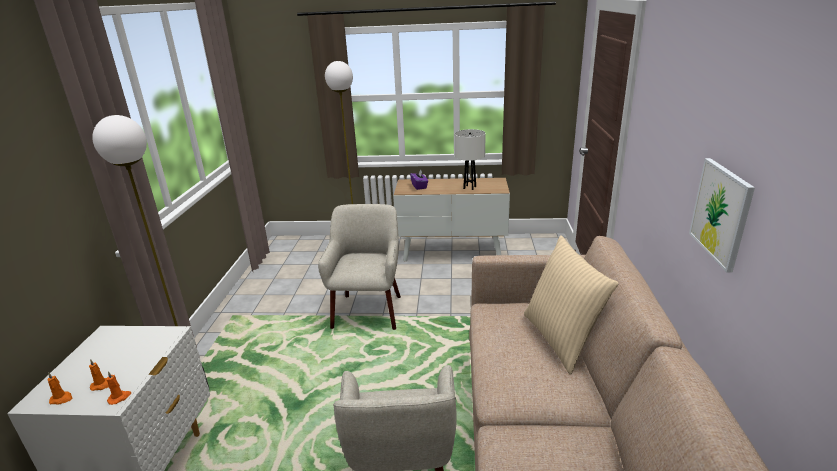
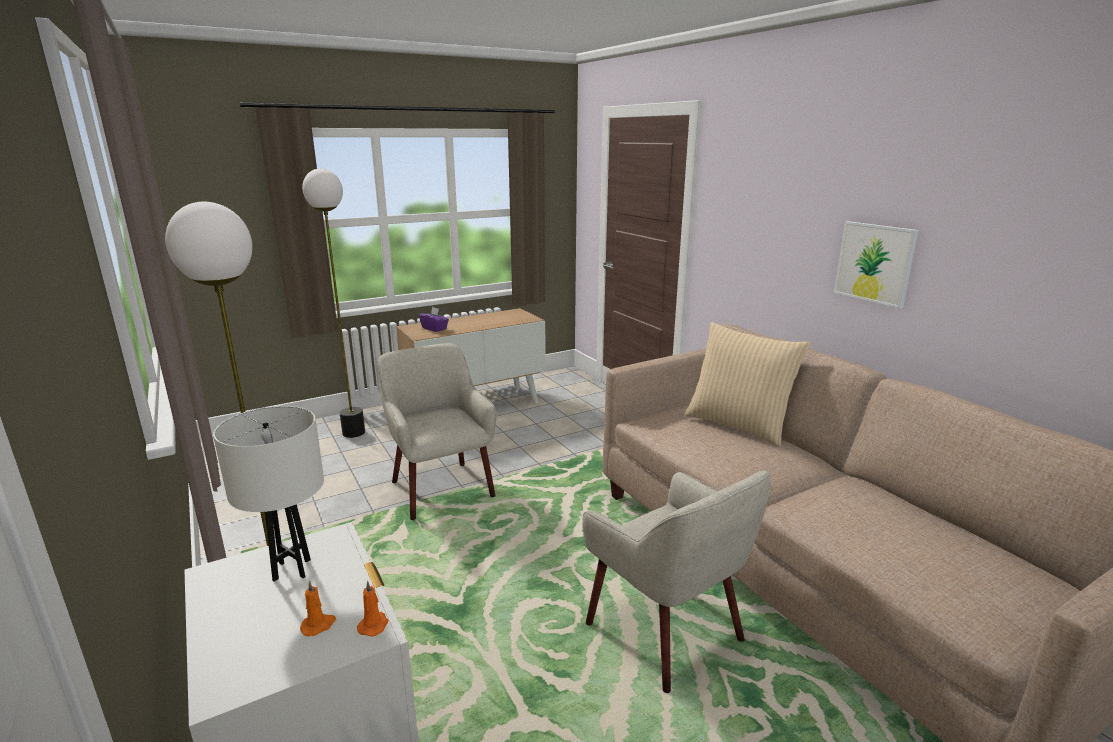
camera: 35 degrees left, 5 degrees down
orange candle [48,373,72,405] -> none
white table lamp [455,129,486,190] -> white table lamp moved to [213,406,324,582]

